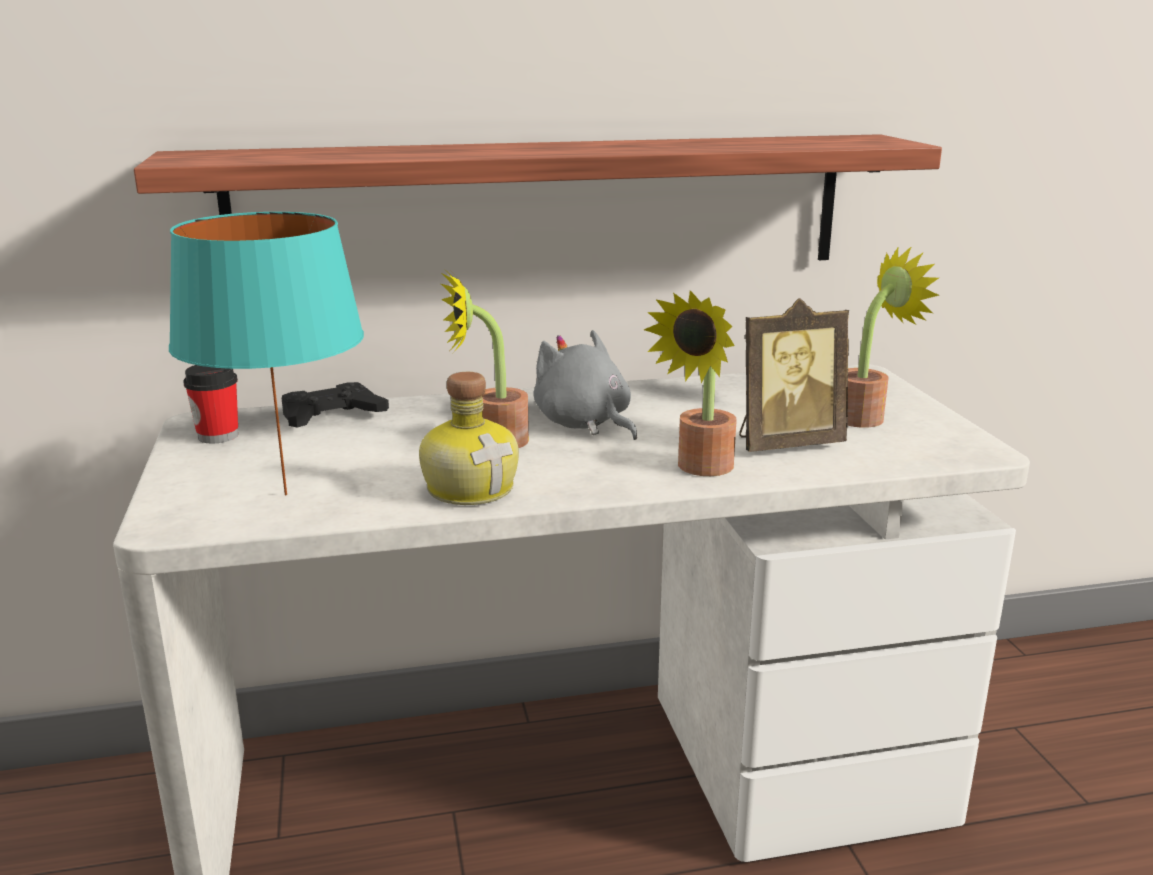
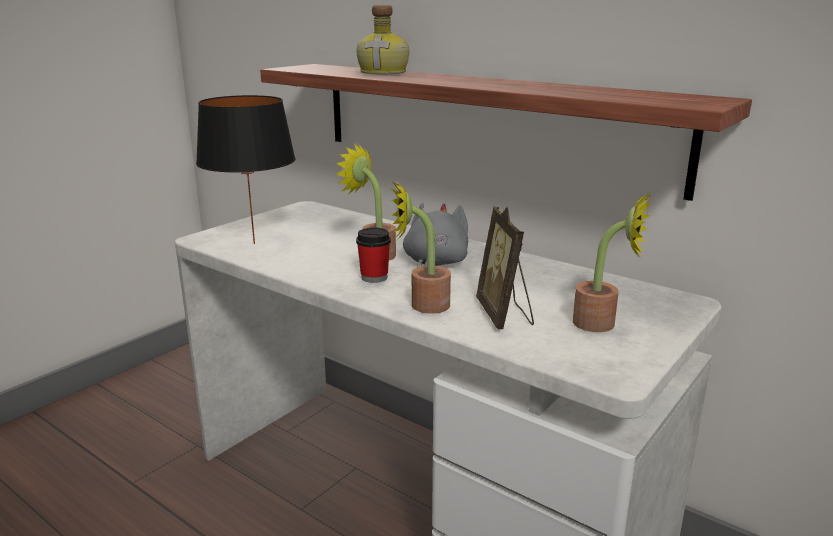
camera: 50 degrees right, 0 degrees up
turquoise table lamp [169,212,364,495] -> black table lamp [196,95,296,244]
cup [183,365,238,443] -> cup moved to [356,228,391,283]
black game controller [282,382,389,428] -> none
bottle [419,372,519,505] -> bottle moved to [356,5,409,74]
picture frame [739,298,849,452] -> picture frame turned 45 degrees clockwise [476,207,534,329]

